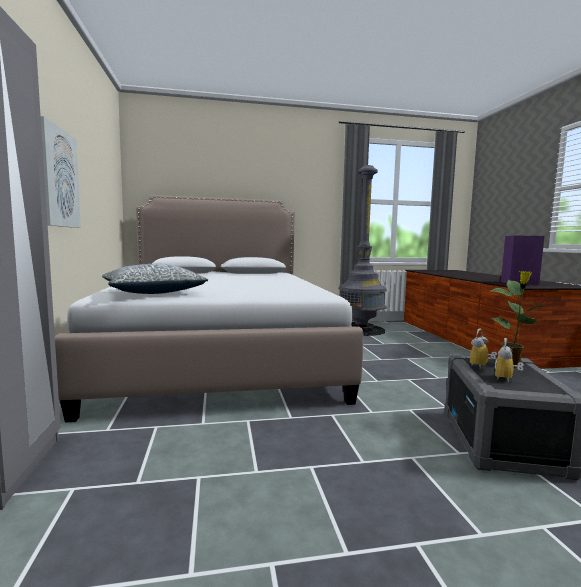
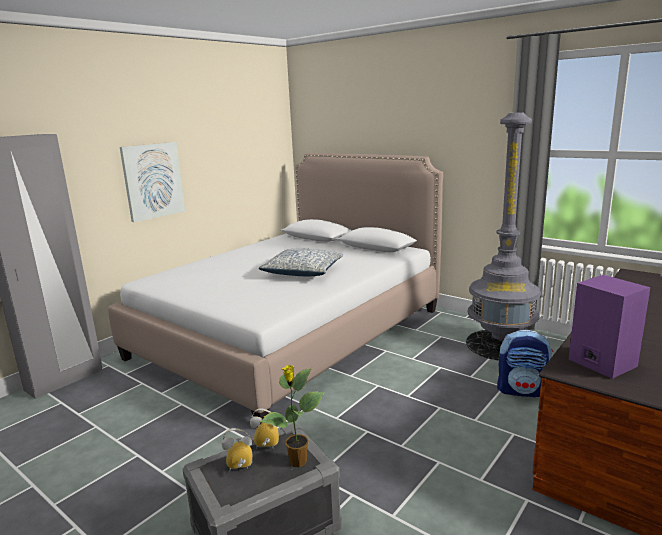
camera: 50 degrees right, 10 degrees up
pillow [102,264,208,294] -> pillow moved to [259,249,344,276]
none -> backpack [497,329,553,397]

